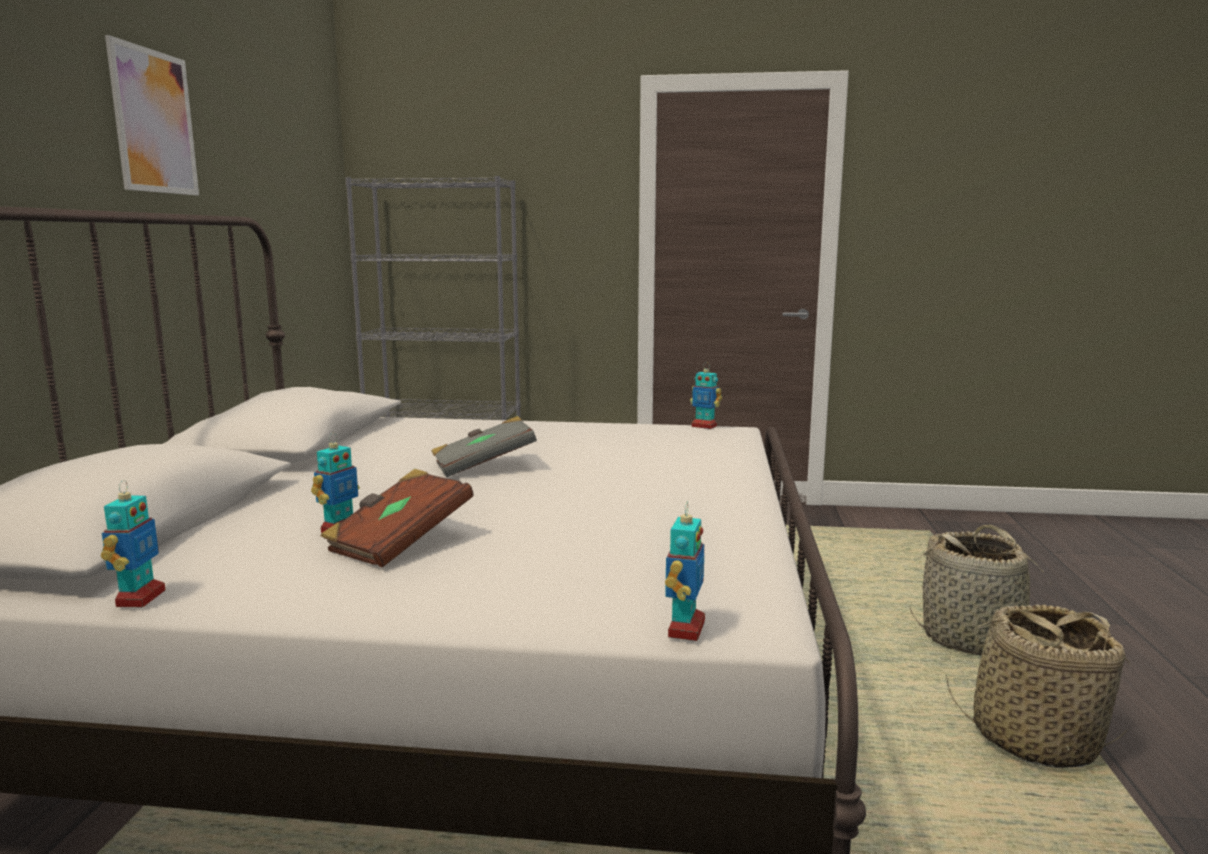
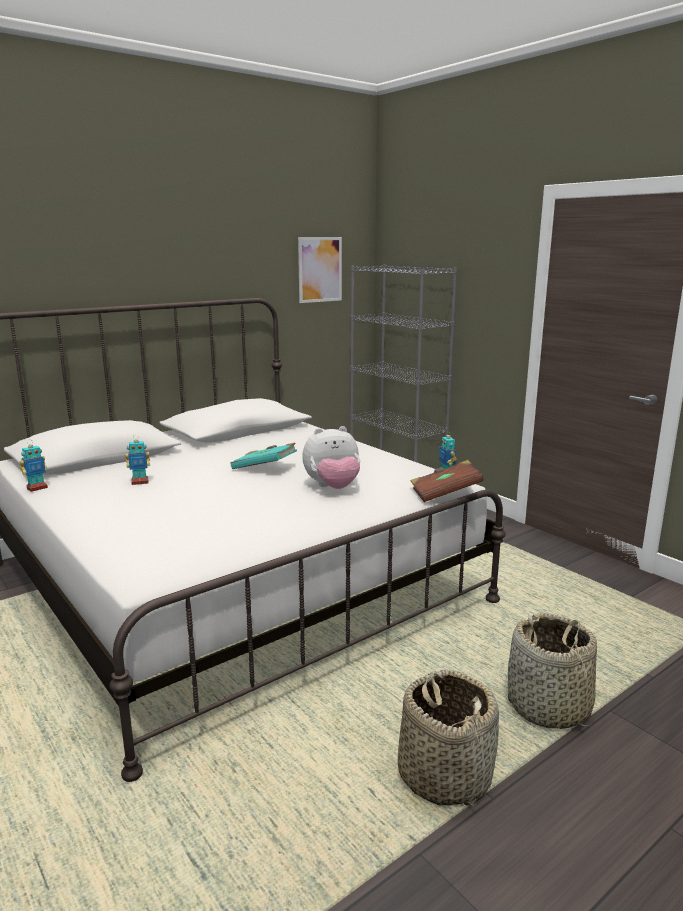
camera: 45 degrees right, 5 degrees up
picture [105,35,199,195] -> picture moved to [298,237,342,303]
brown book [321,469,474,568] -> brown book moved to [411,460,484,502]
grey book [431,416,537,477] -> turquoise book [230,442,297,469]
toy robot [665,502,705,641] -> none
none -> plush toy [302,426,360,489]

